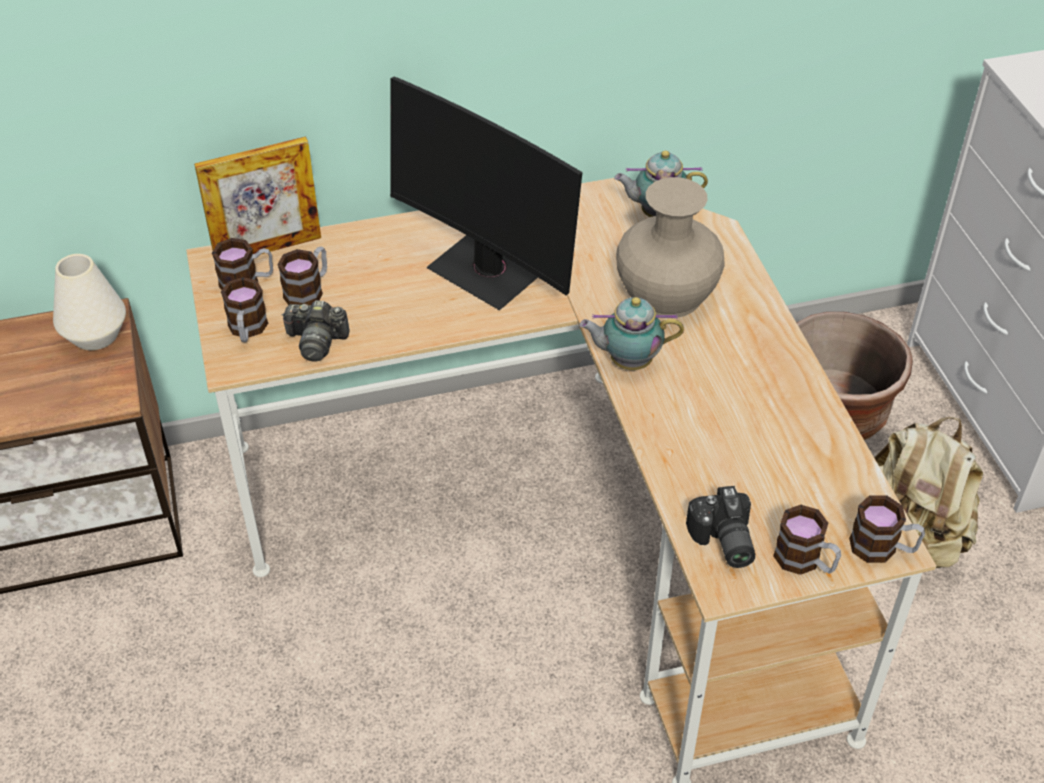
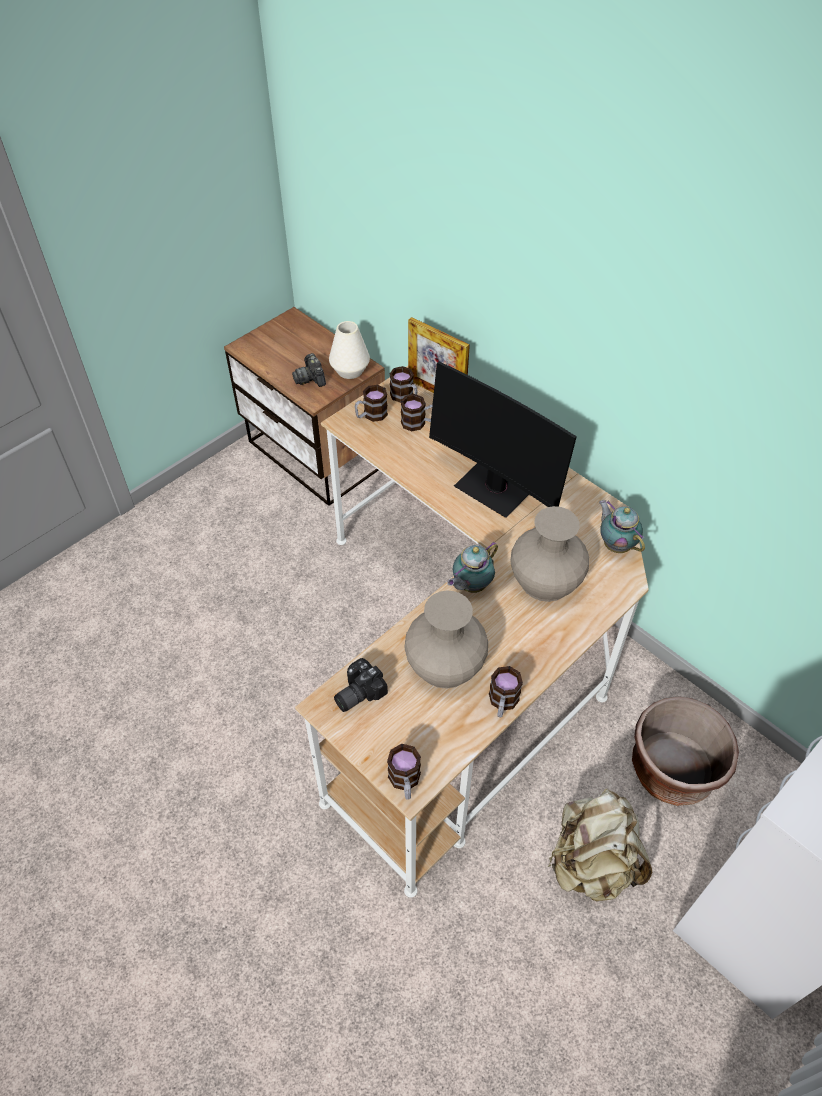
camera: 60 degrees right, 5 degrees up
camera [281,300,350,361] -> camera moved to [292,353,326,387]
monitor [390,76,583,311] -> monitor turned 60 degrees counterclockwise [429,362,577,518]
teapot [579,297,684,370] -> teapot turned 105 degrees counterclockwise [447,541,498,593]
mug [773,505,841,575] -> mug moved to [489,666,523,717]
none -> beige vase [404,590,488,689]

